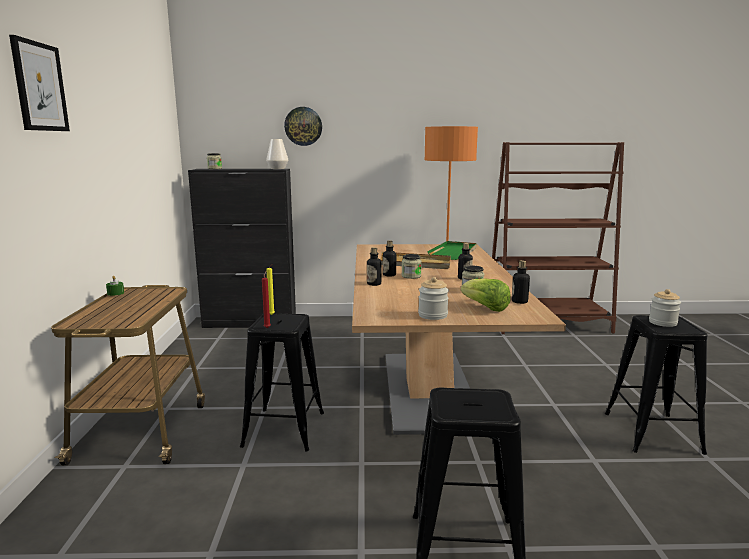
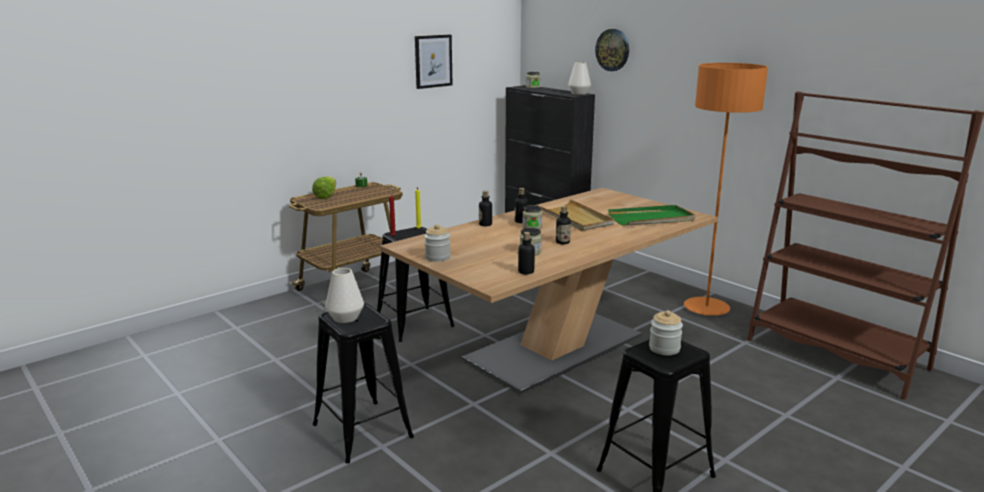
camera: 50 degrees right, 5 degrees up
picture [9,35,70,131] -> picture moved to [415,35,453,89]
lettuce [461,279,510,312] -> lettuce moved to [312,176,336,199]
none -> white vase [325,268,364,323]

